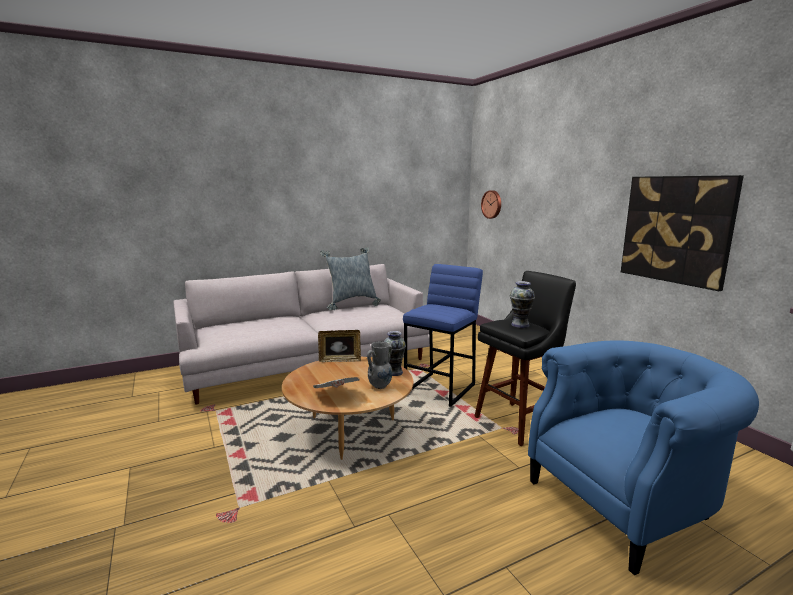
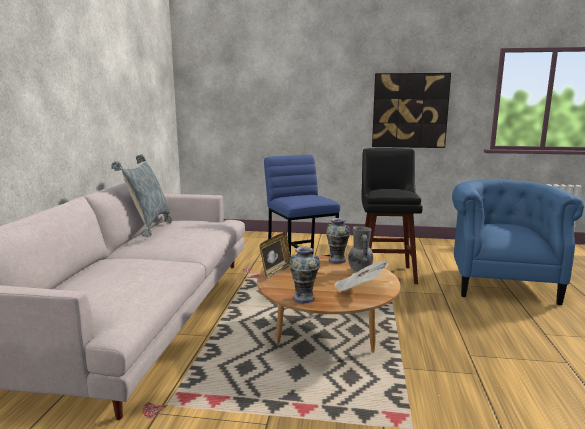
camera: 55 degrees left, 0 degrees up
wall clock [481,190,501,219] -> none
vase [510,281,535,328] -> vase moved to [289,247,320,303]

